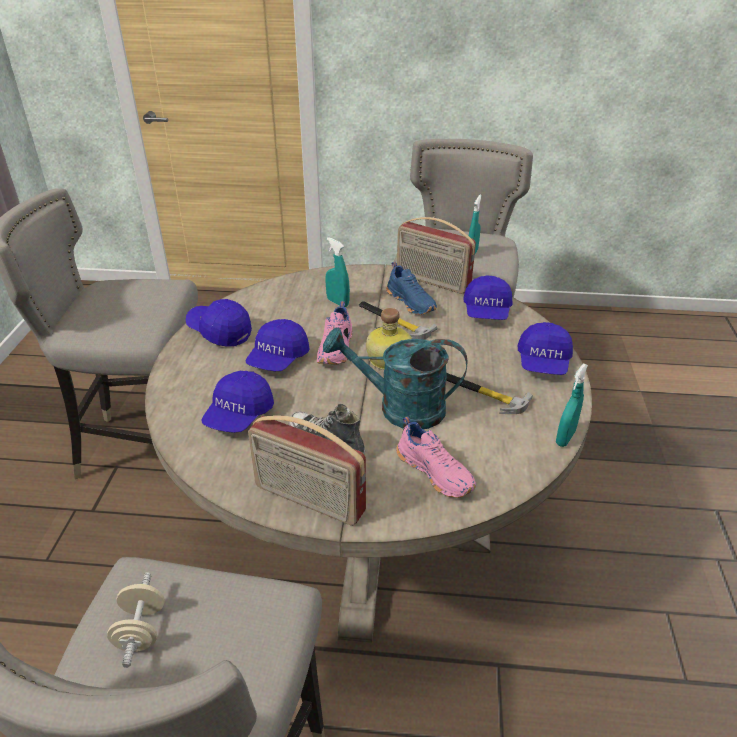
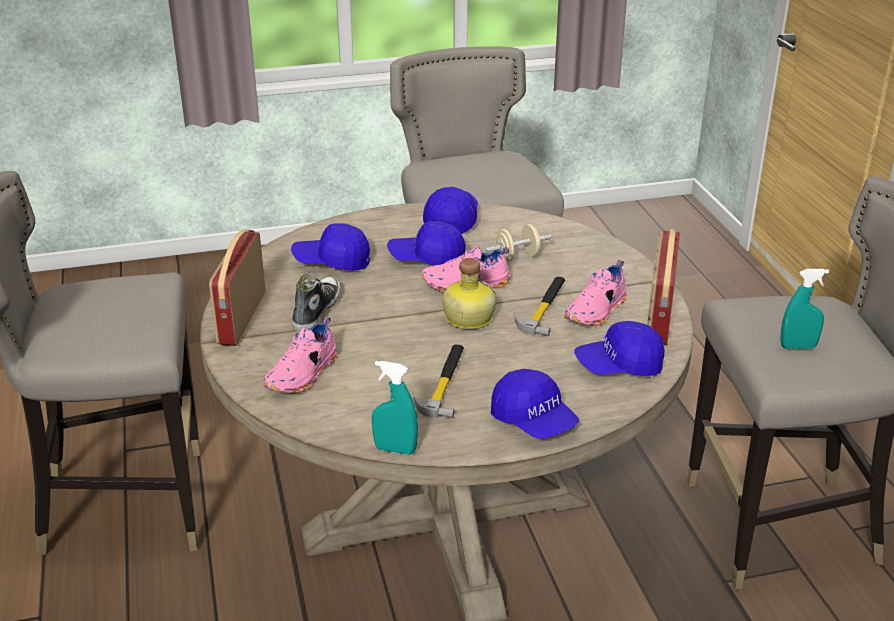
camera: 70 degrees right, 5 degrees down
beige dumbbell [107,572,165,668] -> beige dumbbell moved to [485,224,551,262]
turquoise watering can [323,327,468,429] -> none
turquoise spray bottle [325,237,350,307] -> none
blue shoe [386,262,437,315] -> pink shoe [564,260,626,326]
blue cap [517,322,573,375] -> blue cap turned 120 degrees counterclockwise [491,369,579,439]

